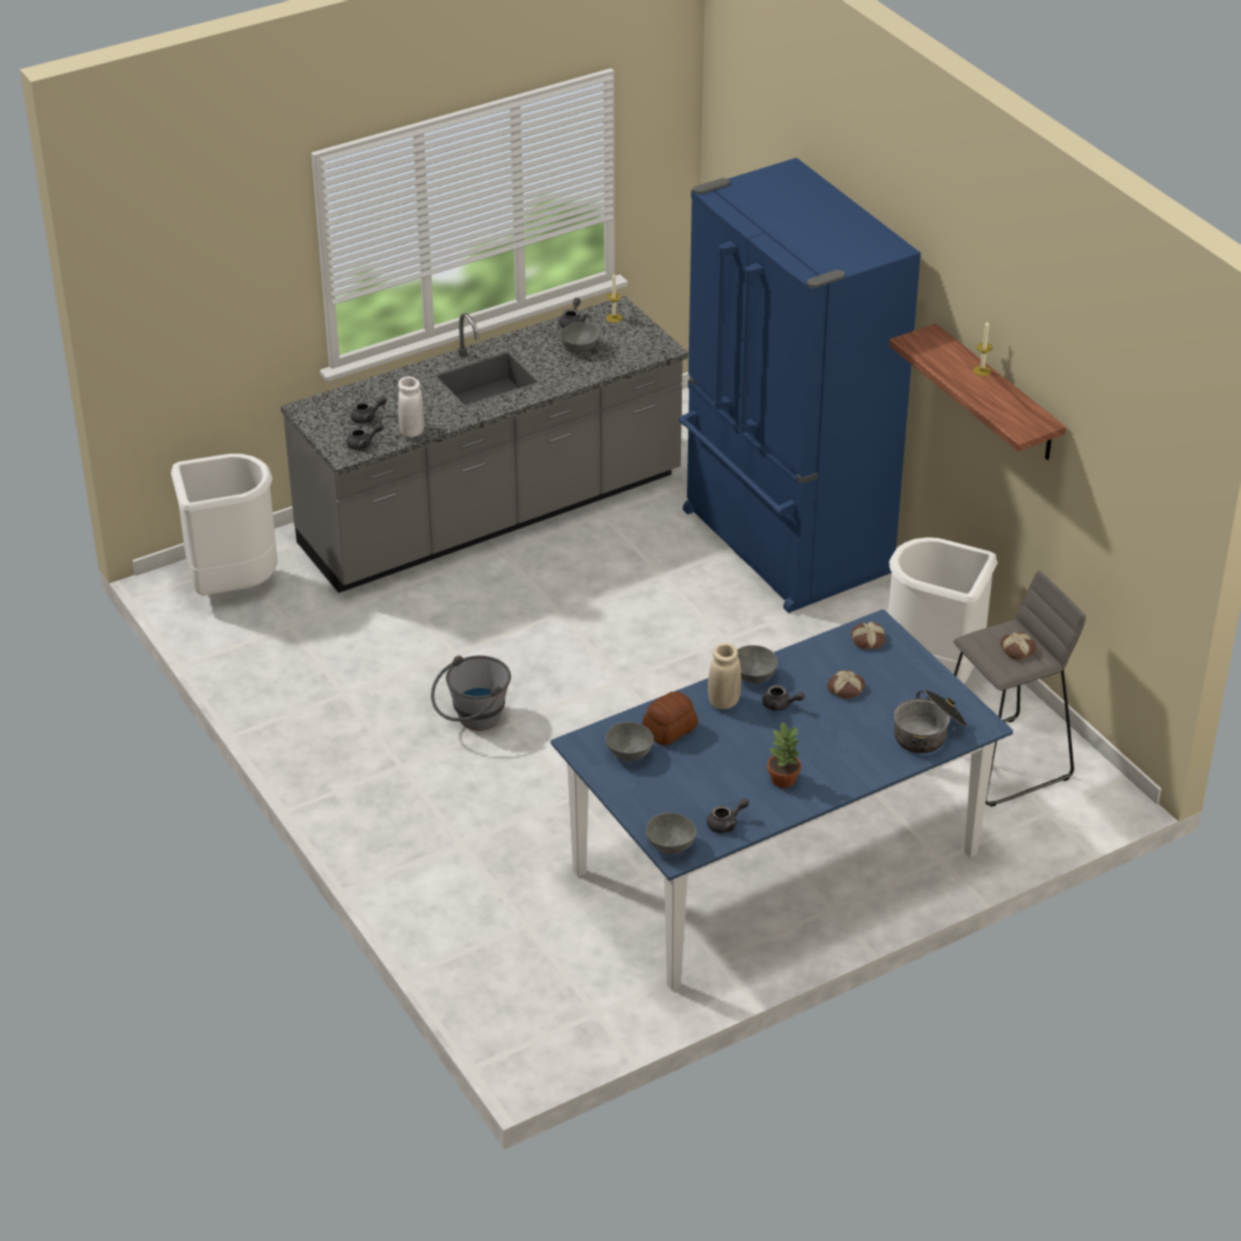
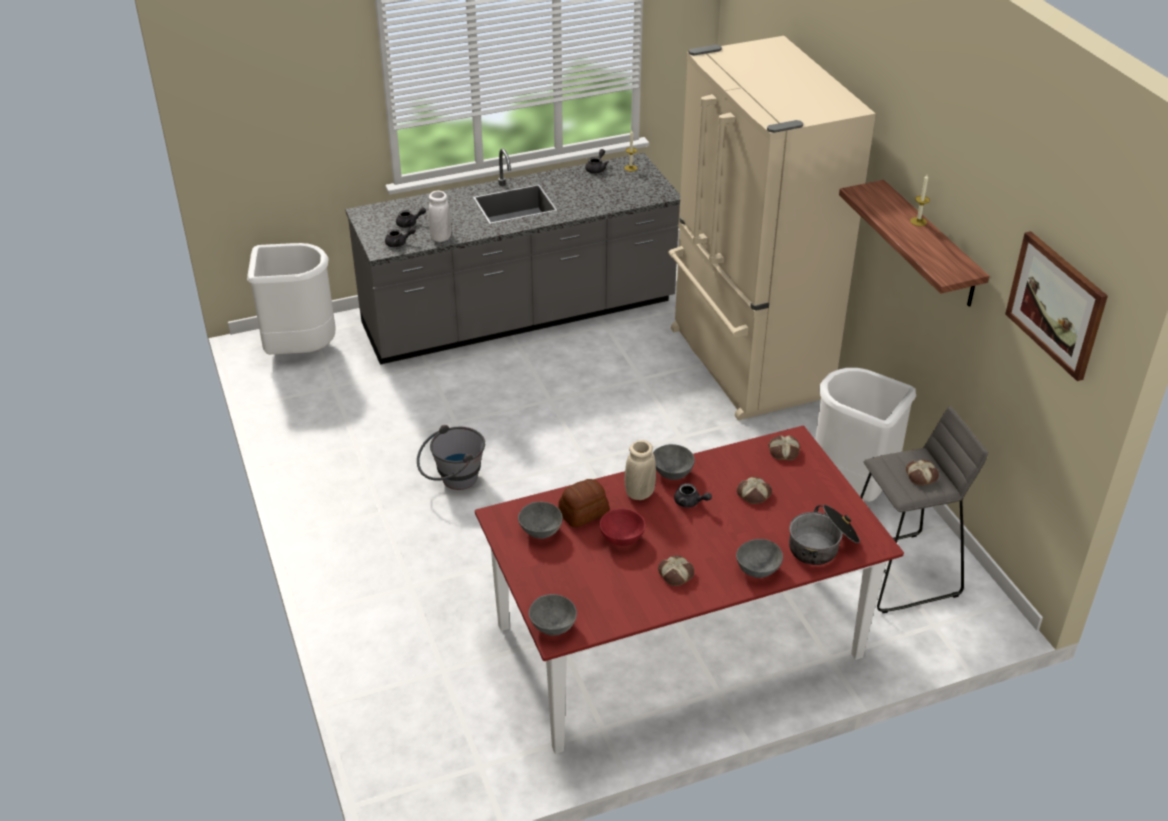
camera: 10 degrees right, 0 degrees up
blue dining table [551,609,1013,991] -> red dining table [475,426,904,754]
grey bowl [560,322,600,353] -> grey bowl moved to [736,539,783,578]
blue fridge [679,158,921,613] -> beige fridge [668,36,876,420]
grey teapot [707,798,749,833] -> none
potted plant [767,721,801,788] -> bread [658,555,694,586]
none -> red bowl [600,509,645,546]
none -> picture [1005,231,1108,381]

